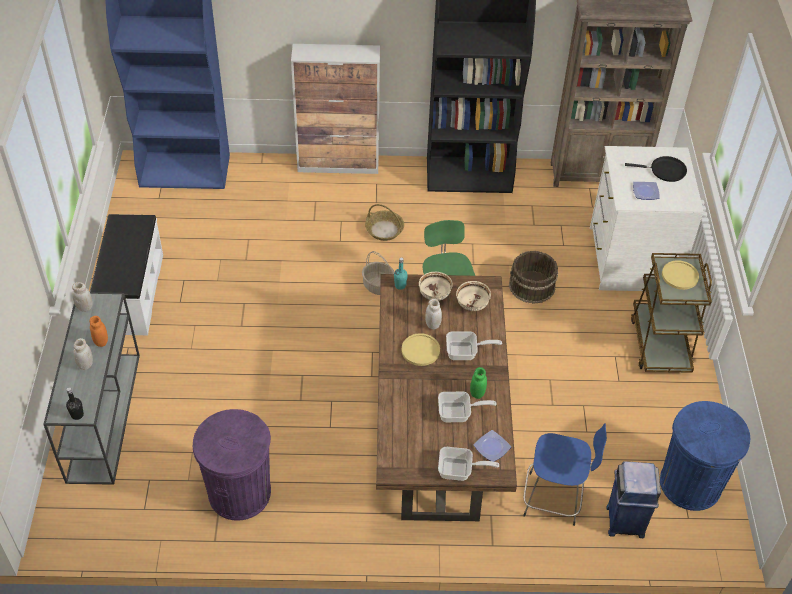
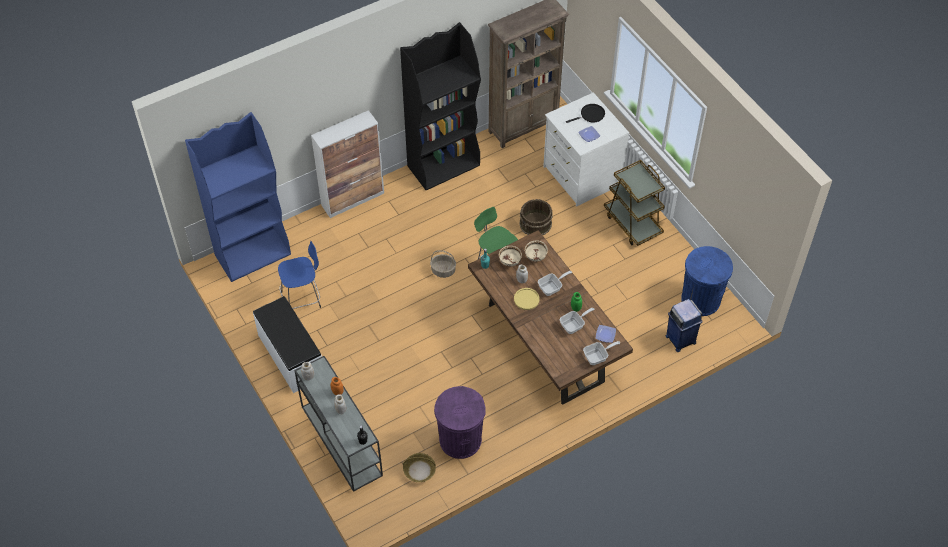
camera: 30 degrees left, 5 degrees up
basket [365,204,404,241] -> basket moved to [403,453,436,482]
blue stool [523,423,607,526] -> blue stool moved to [278,241,321,309]
yellow plate [662,260,699,290] -> none

